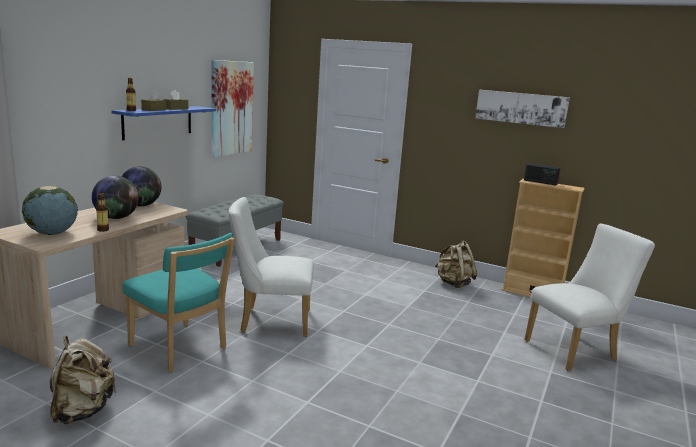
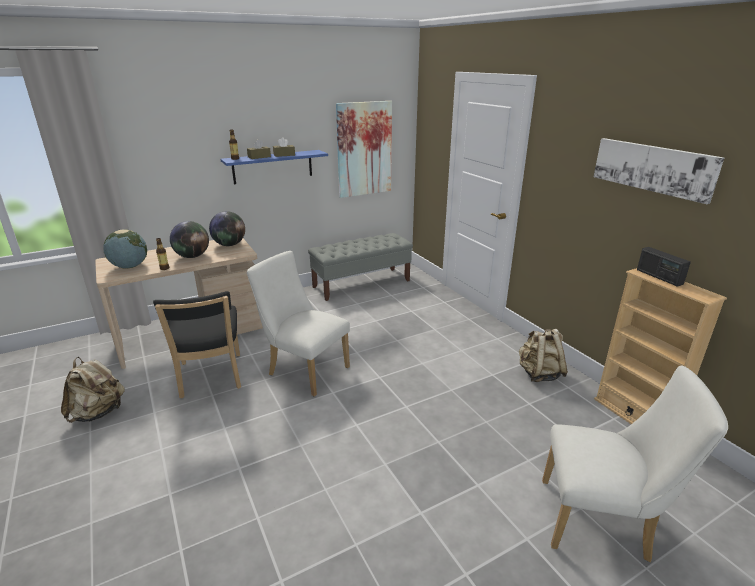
camera: 35 degrees right, 10 degrees up
turquoise chair [123,233,235,372] -> black chair [153,291,241,398]

